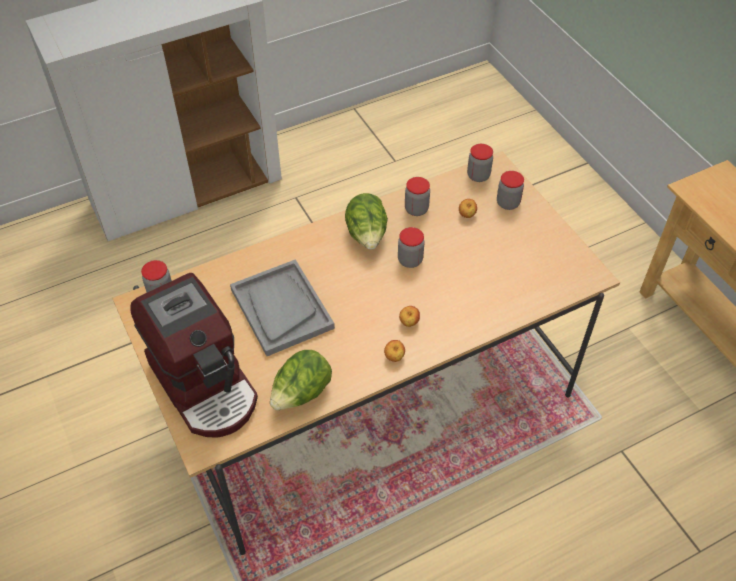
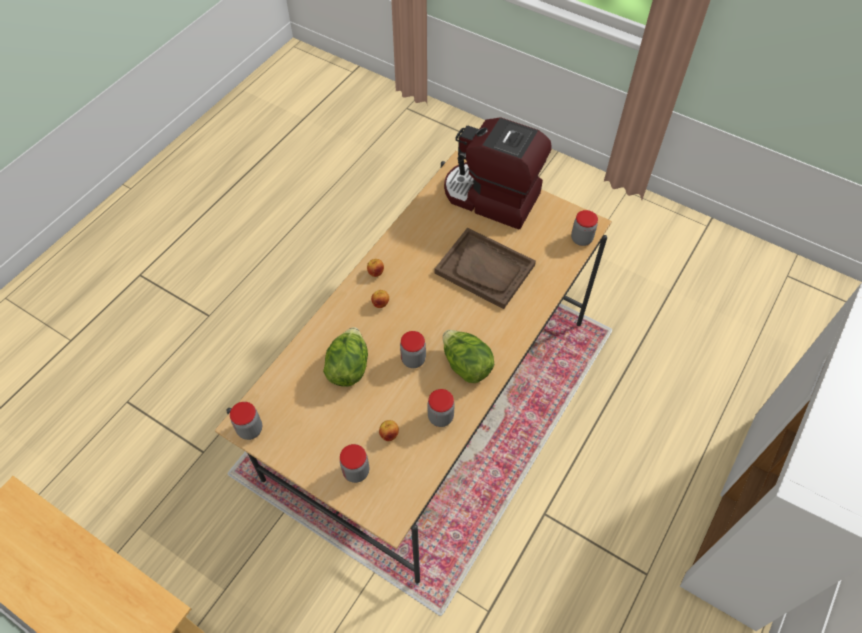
camera: 150 degrees right, 5 degrees up
grey tray [230,259,335,356] -> brown tray [434,227,536,309]
lettuce [270,350,332,410] -> lettuce moved to [323,327,368,387]
jar [467,144,493,182] -> jar moved to [230,402,262,440]

